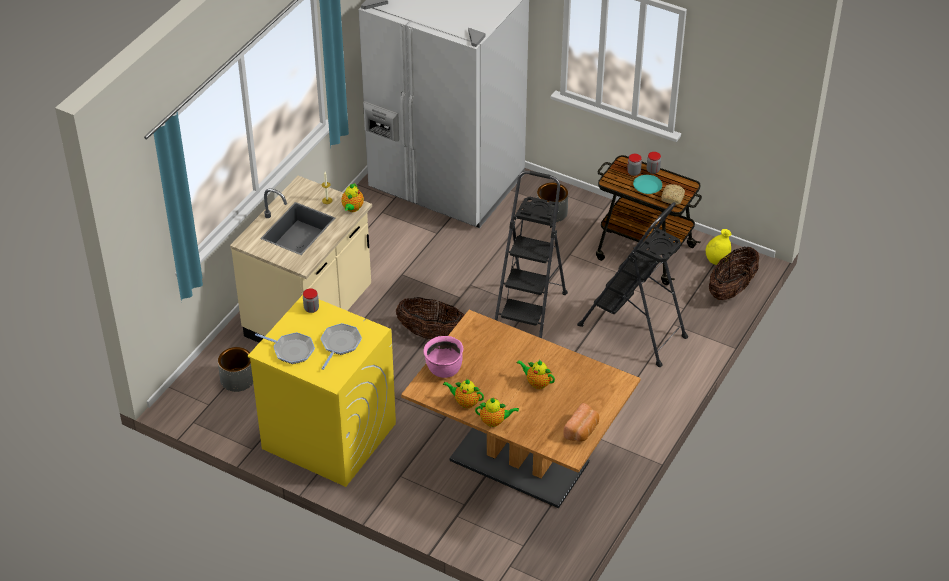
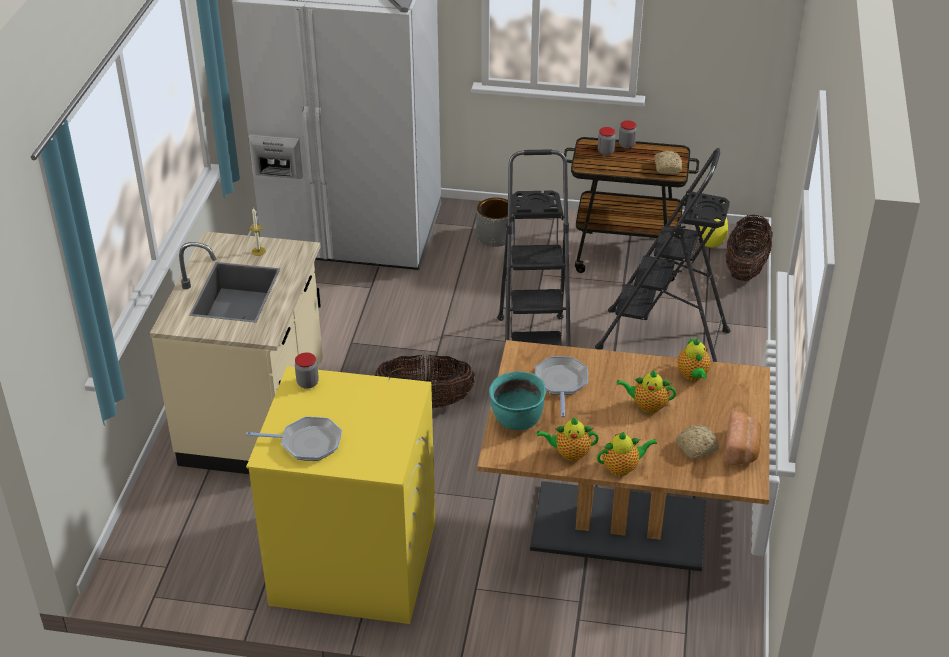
camera: 20 degrees left, 5 degrees down
grey planter [218,347,253,392] -> none
frying pan [320,323,362,370] -> frying pan moved to [535,357,588,417]
teapot [341,183,364,212] -> teapot moved to [677,338,711,381]
pink cooking pot [423,336,464,378] -> turquoise cooking pot [489,371,546,430]
turquoise plate [633,175,662,194] -> none
none -> bread [676,424,719,459]

